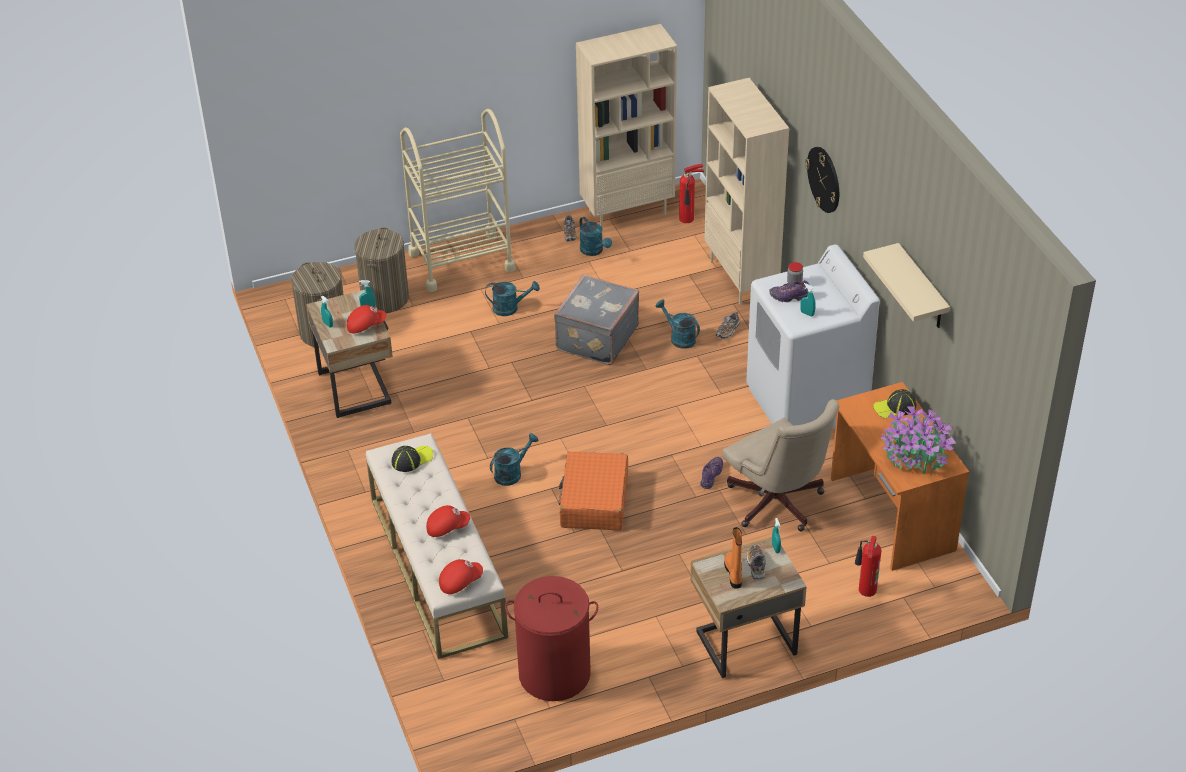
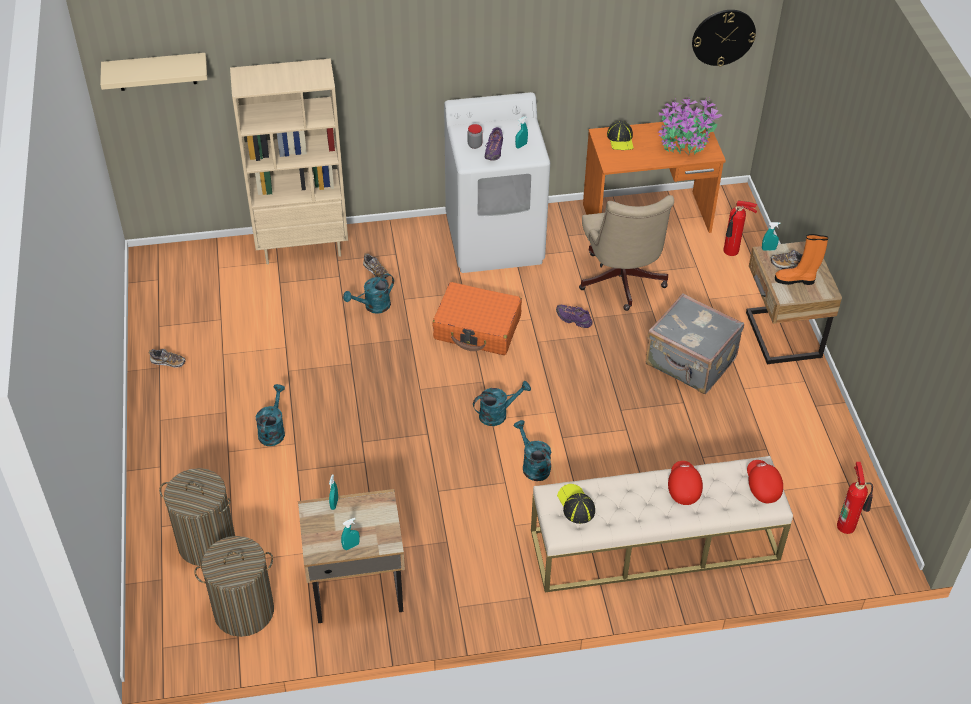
camera: 80 degrees left, 5 degrees up
red cap [347,305,386,334] -> none
beige cart [400,109,515,292] -> none
red laundry basket [505,576,598,701] -> none
grey suitcase [554,274,639,365] -> grey suitcase moved to [646,293,744,394]
orange suitcase [559,452,628,530] -> orange suitcase moved to [432,282,522,355]
beige bookcase [576,24,677,231] -> none
turquoise watering can [580,217,612,256] -> turquoise watering can moved to [473,381,531,426]
fire extinguisher [679,164,704,223] -> fire extinguisher moved to [837,462,873,534]
beige office chair [723,399,839,532] -> beige office chair turned 105 degrees clockwise [579,195,674,311]
wall clock [805,147,839,213] -> wall clock moved to [692,10,756,67]
beige shelf [863,243,950,328] -> beige shelf moved to [100,53,207,91]

